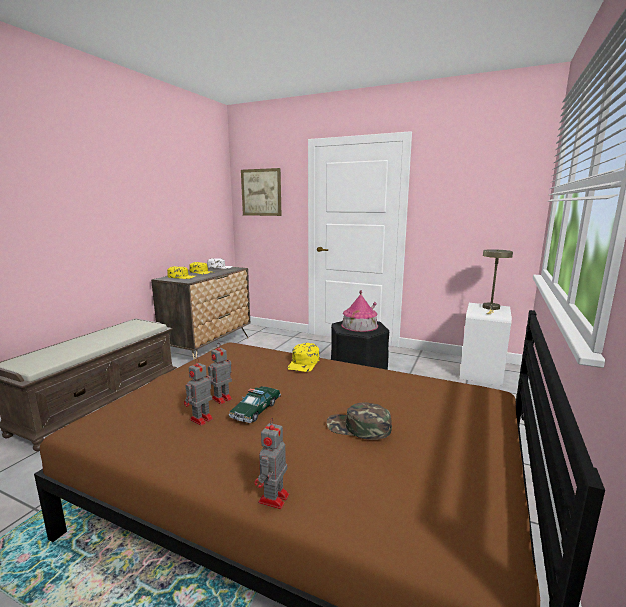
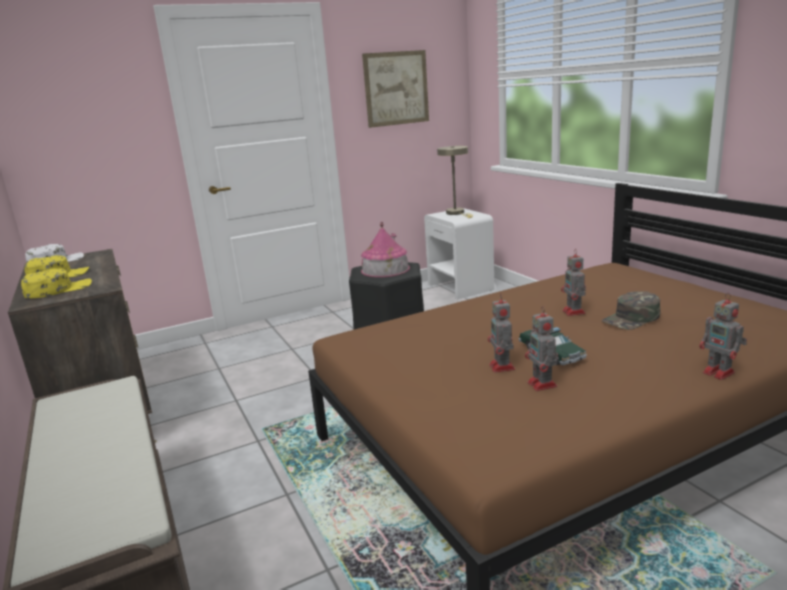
camera: 50 degrees left, 5 degrees up
picture [241,168,281,216] -> picture moved to [362,50,429,128]
yellow cap [287,343,320,372] -> none
none -> toy robot [561,251,586,316]

